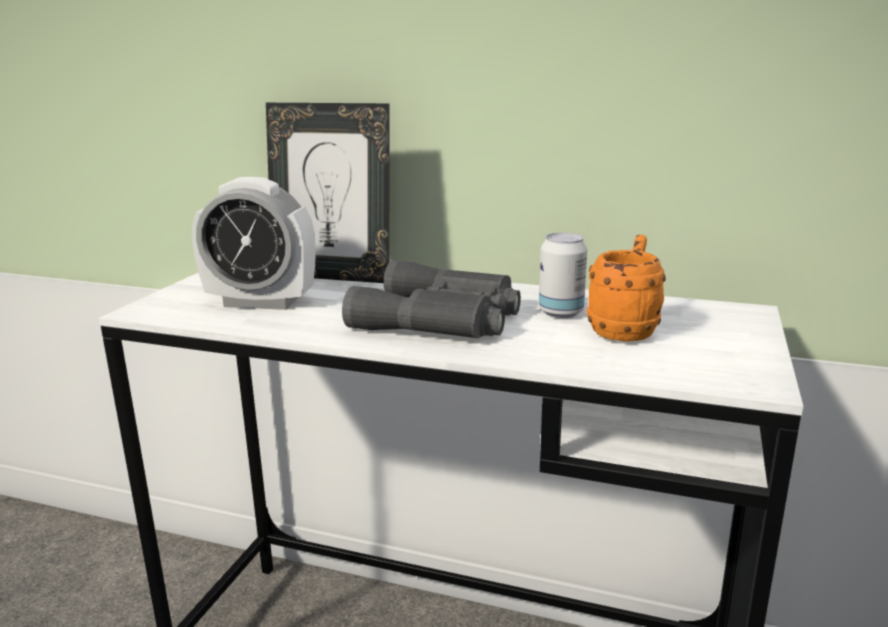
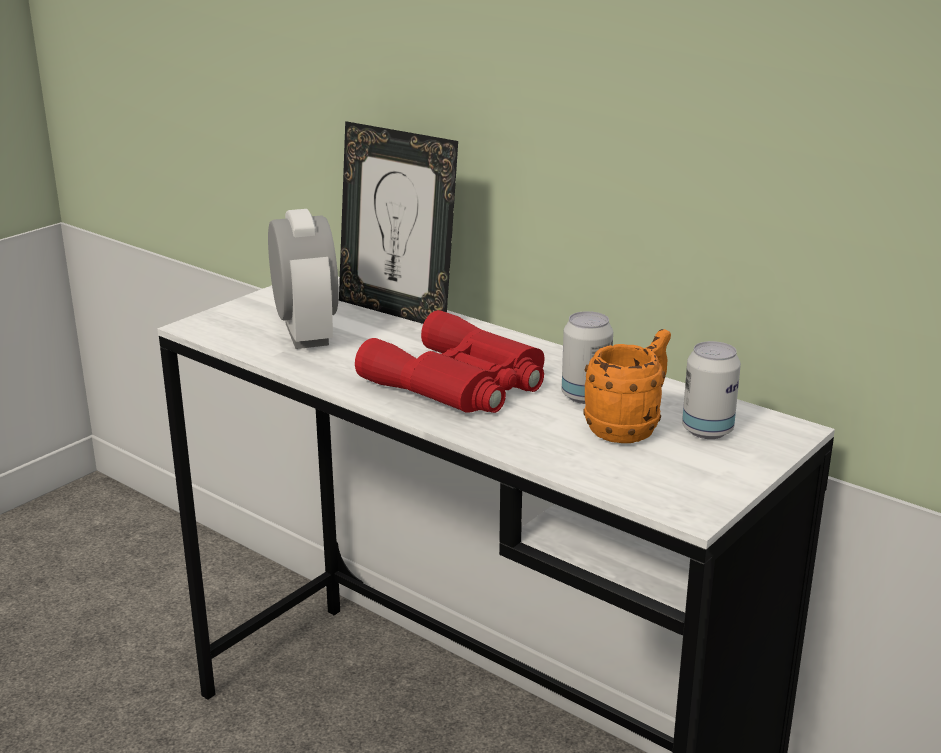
camera: 20 degrees right, 5 degrees up
alarm clock [192,177,316,310] -> alarm clock turned 135 degrees counterclockwise [268,209,339,349]
grey binoculars [342,260,521,338] -> red binoculars [355,310,545,413]
none -> can [682,341,741,439]

